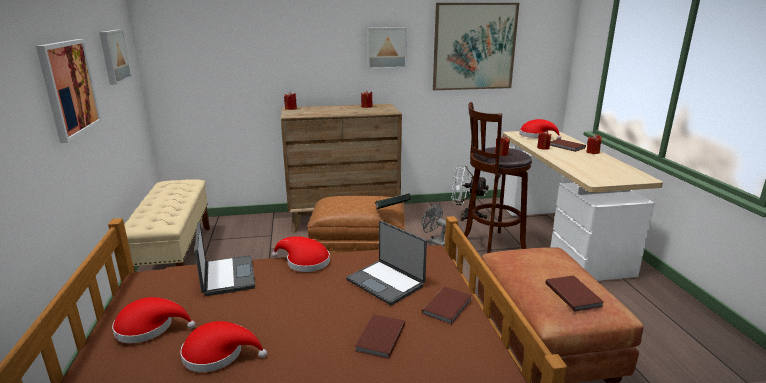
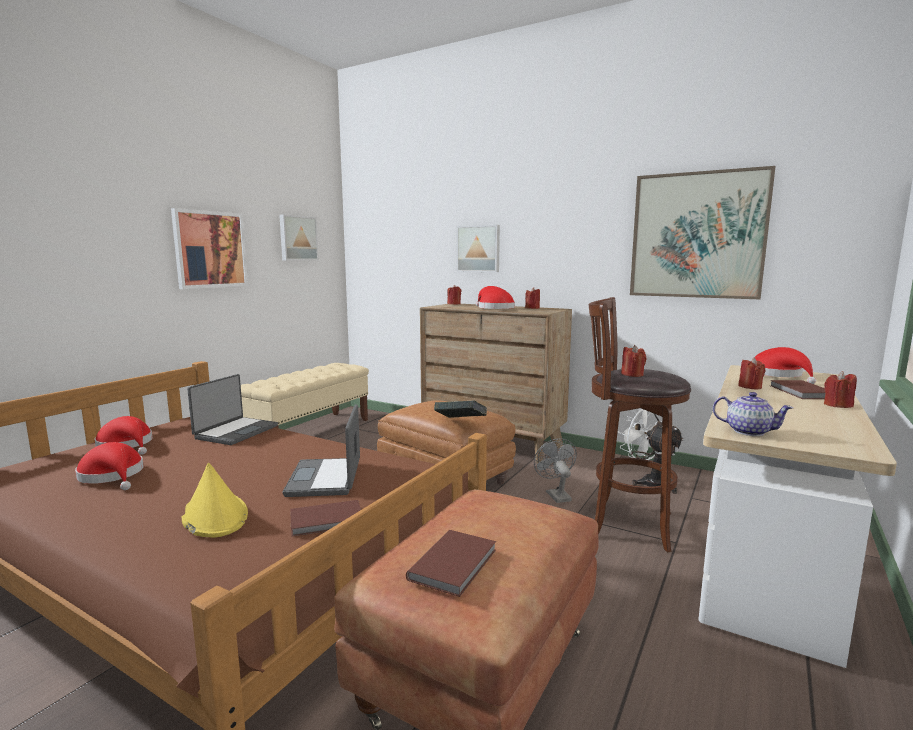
camera: 40 degrees right, 10 degrees down
red hat [272,236,330,272] -> red hat moved to [476,286,515,309]
brown book [355,314,405,359] -> yellow hat [182,463,248,538]
picture [367,27,407,69] -> picture moved to [457,225,500,272]
none -> teapot [713,392,793,436]

